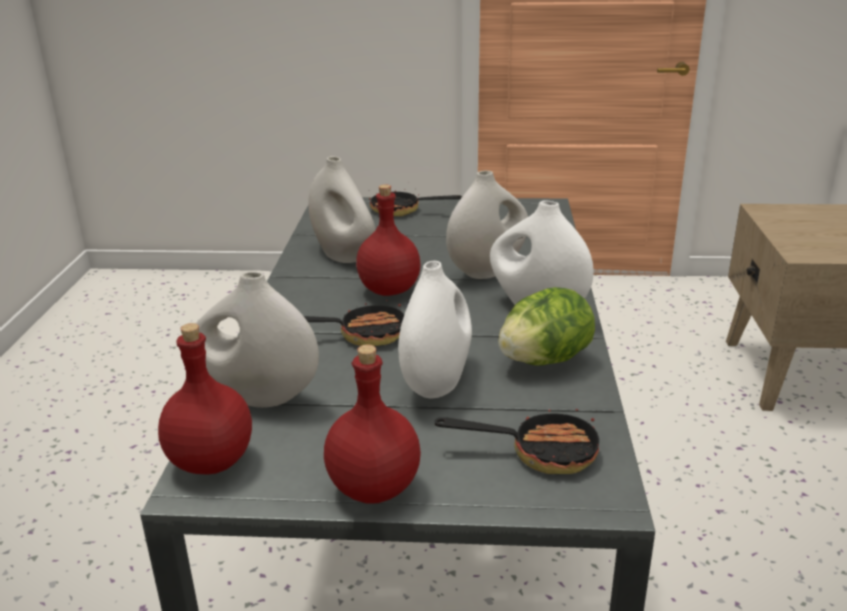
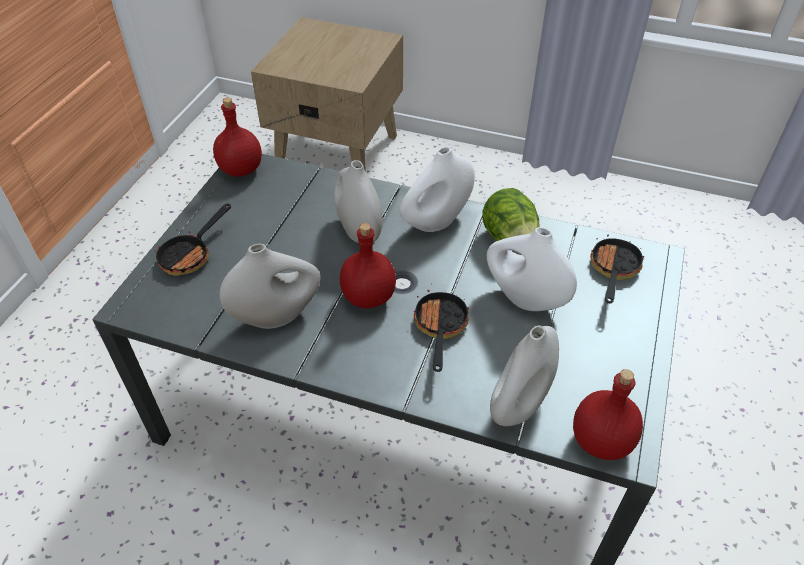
camera: 75 degrees left, 20 degrees up
red bottle [324,345,421,504] -> red bottle moved to [213,98,262,177]

